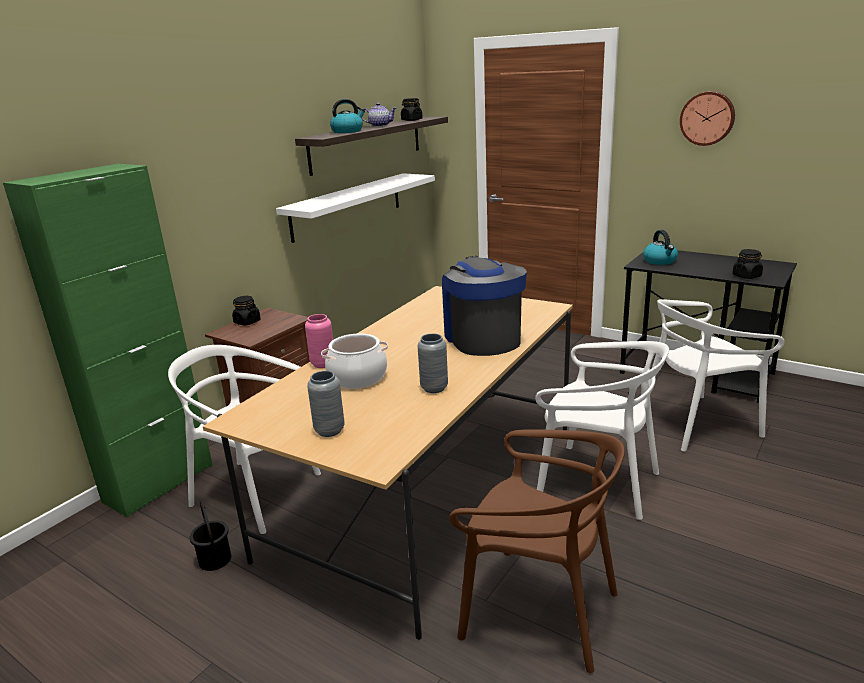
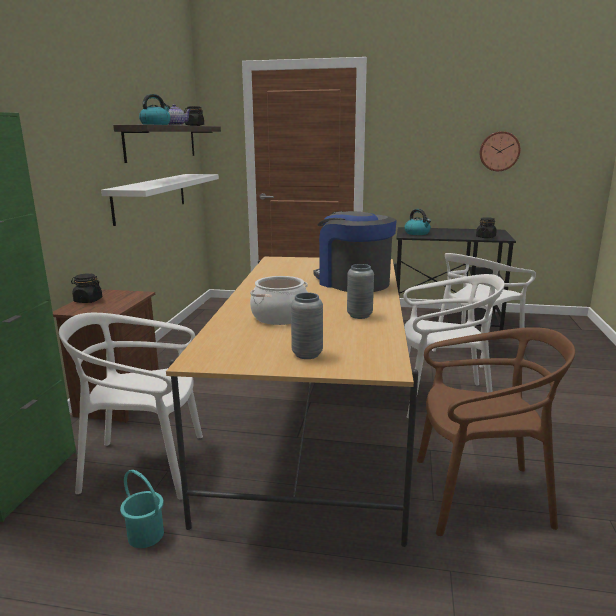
camera: 25 degrees left, 5 degrees down
black bucket [190,501,231,571] -> turquoise bucket [120,470,164,548]
pink vase [305,314,333,368] -> none
wall clock [680,91,735,146] -> wall clock moved to [480,131,520,171]

